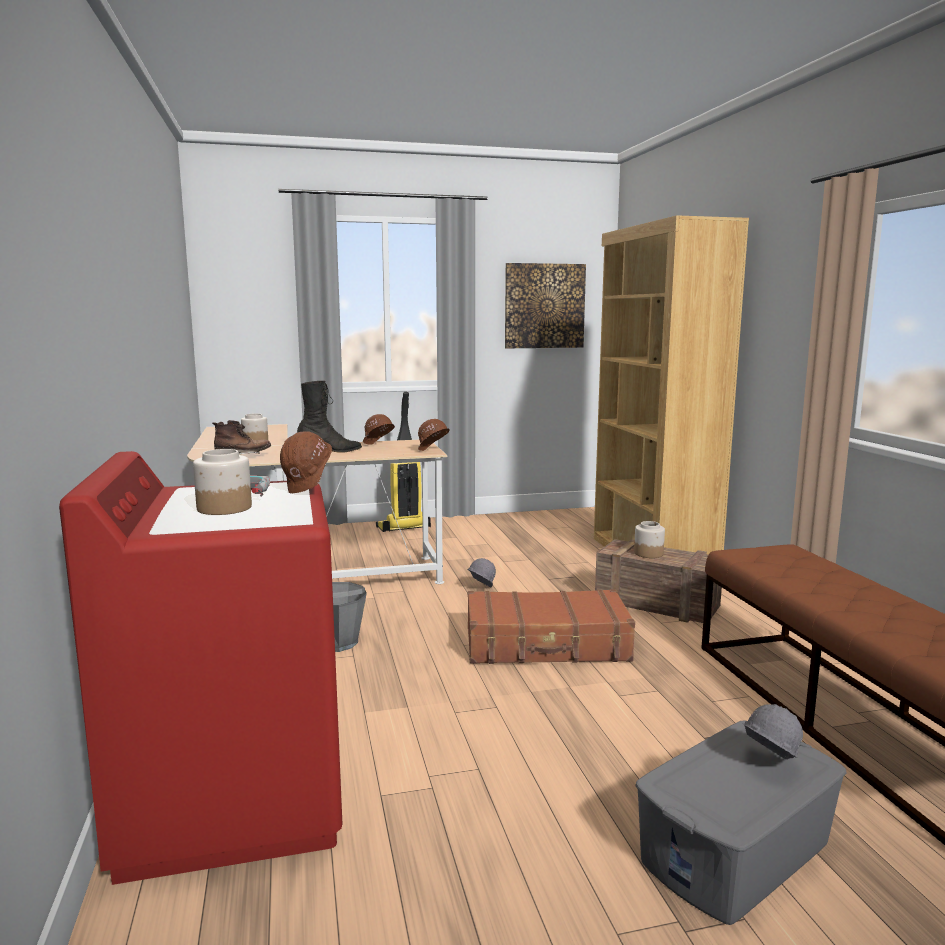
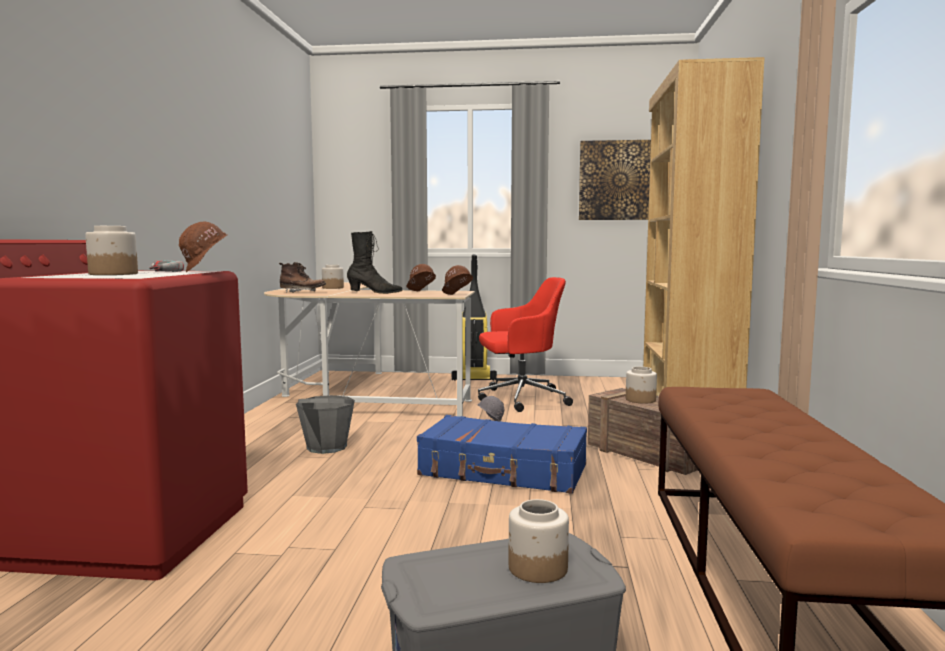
camera: 20 degrees right, 5 degrees down
brown suitcase [468,589,635,664] -> blue suitcase [417,415,587,494]
grey hard hat [743,704,803,759] -> jar [509,499,569,583]
none -> red office chair [478,277,573,412]

